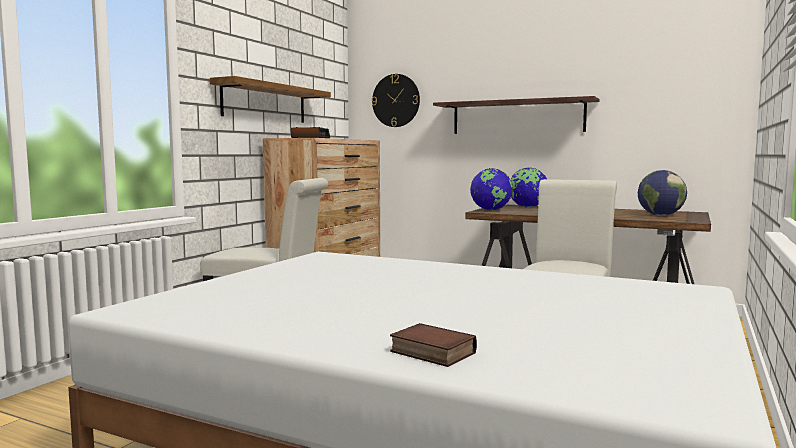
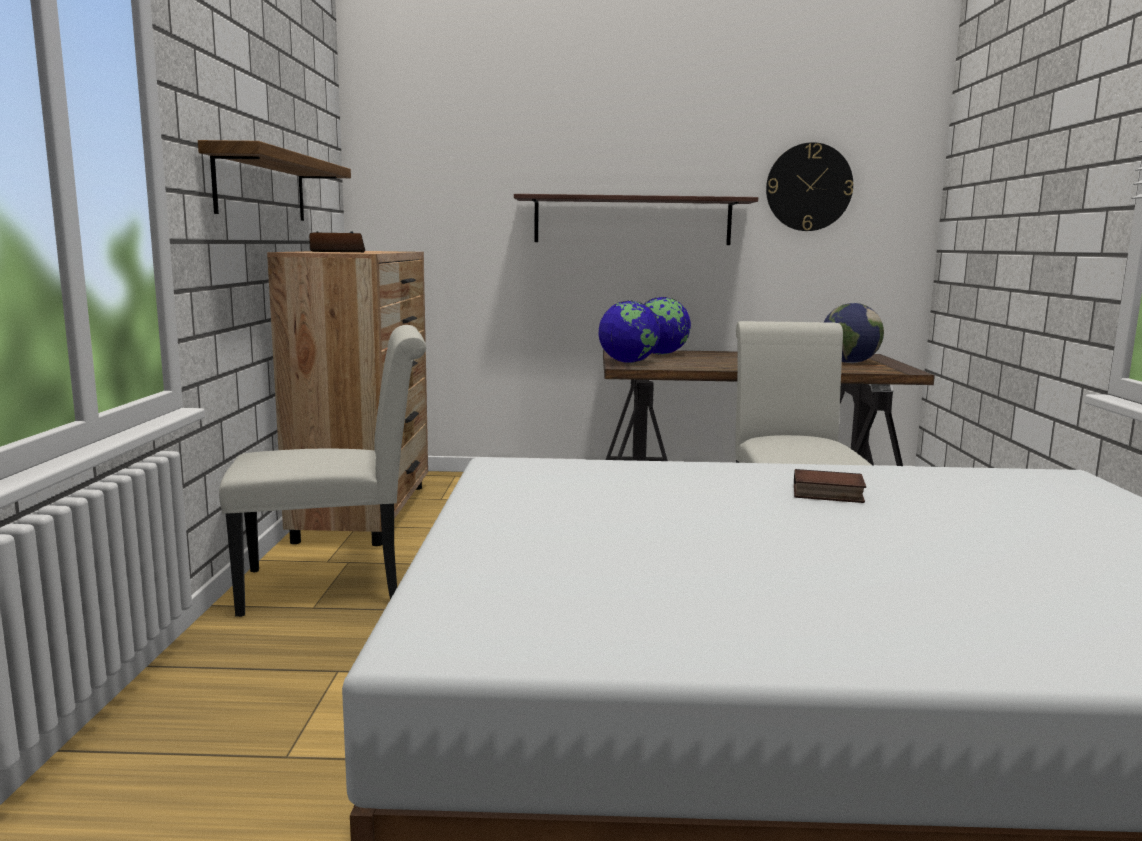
camera: 25 degrees left, 5 degrees up
wall clock [372,74,420,127] -> wall clock moved to [766,142,853,231]
book [390,323,477,367] -> book moved to [794,469,866,503]

